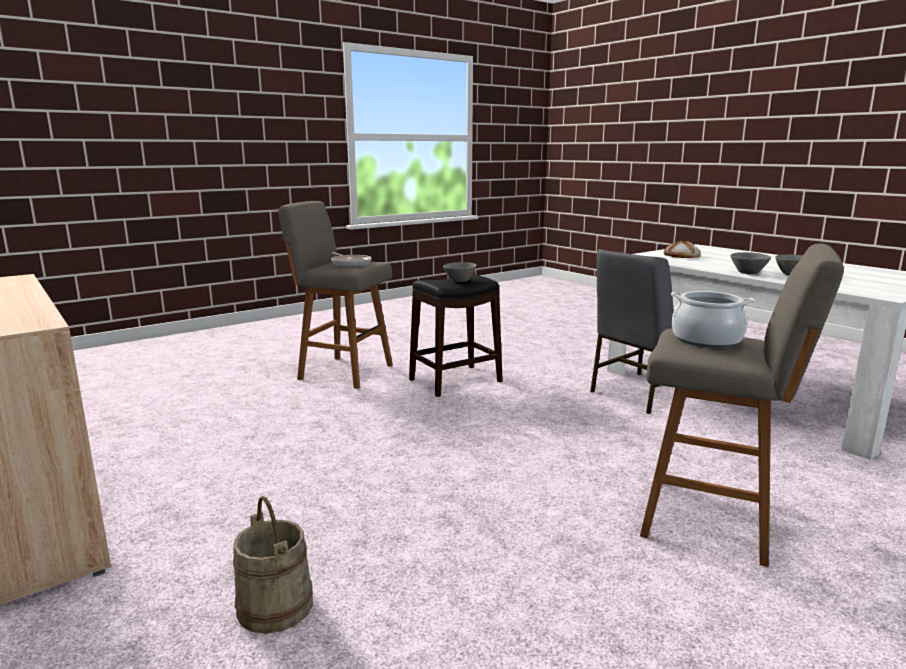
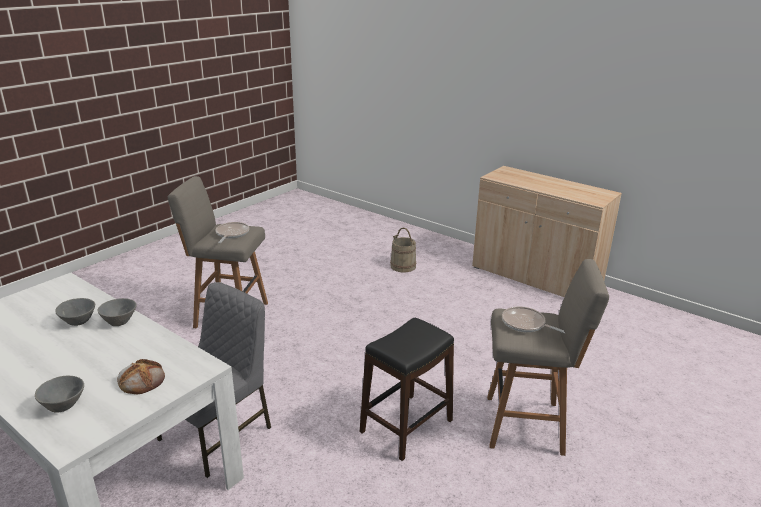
camera: 165 degrees right, 10 degrees up
grey bowl [443,262,477,282] -> grey bowl moved to [35,376,84,413]
cooking pot [671,291,755,348] -> frying pan [215,222,249,243]

